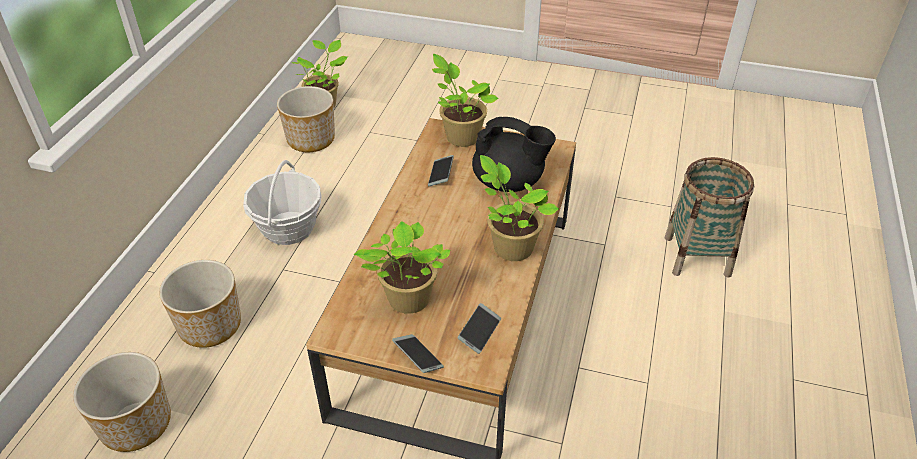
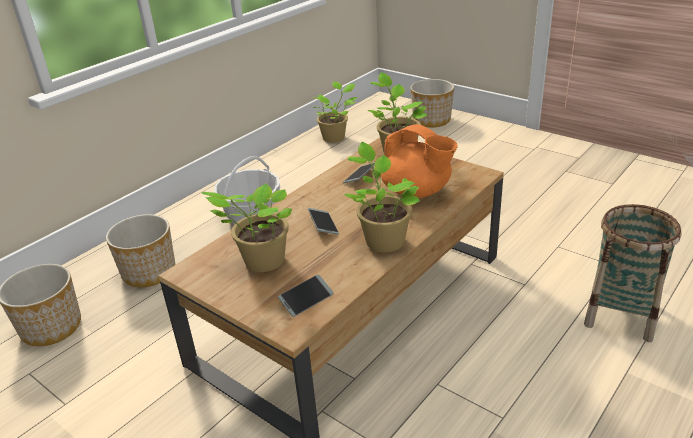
camera: 25 degrees right, 10 degrees down
planter [277,86,335,152] -> planter moved to [411,79,454,128]
phone [392,334,444,373] -> phone moved to [308,208,339,235]
black teapot [472,117,556,192] -> orange teapot [381,124,458,198]

